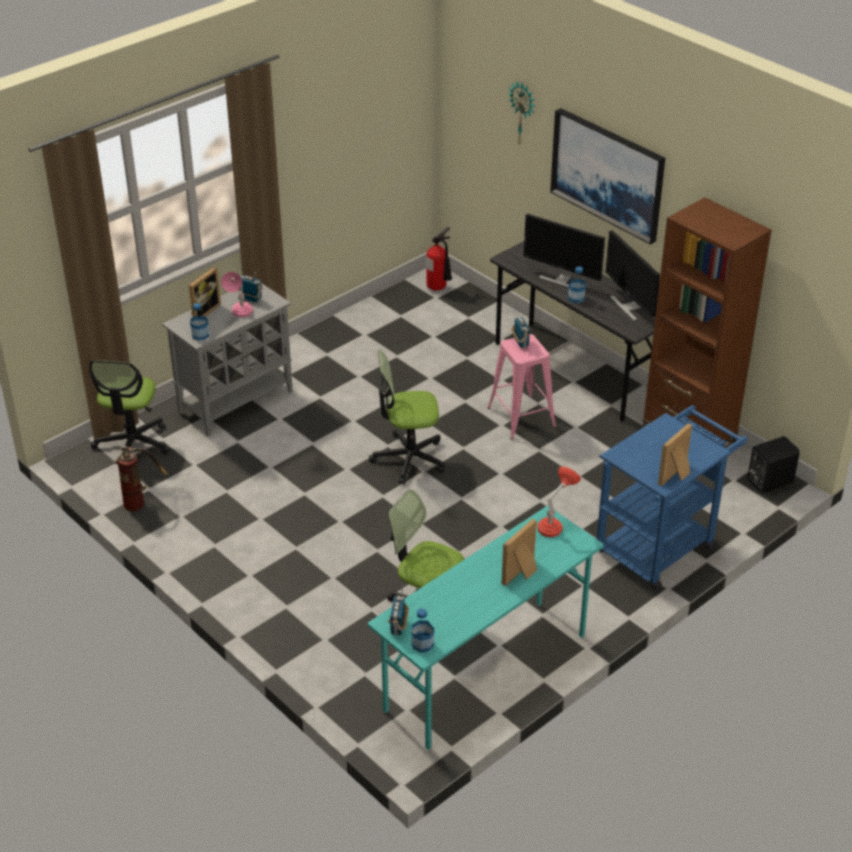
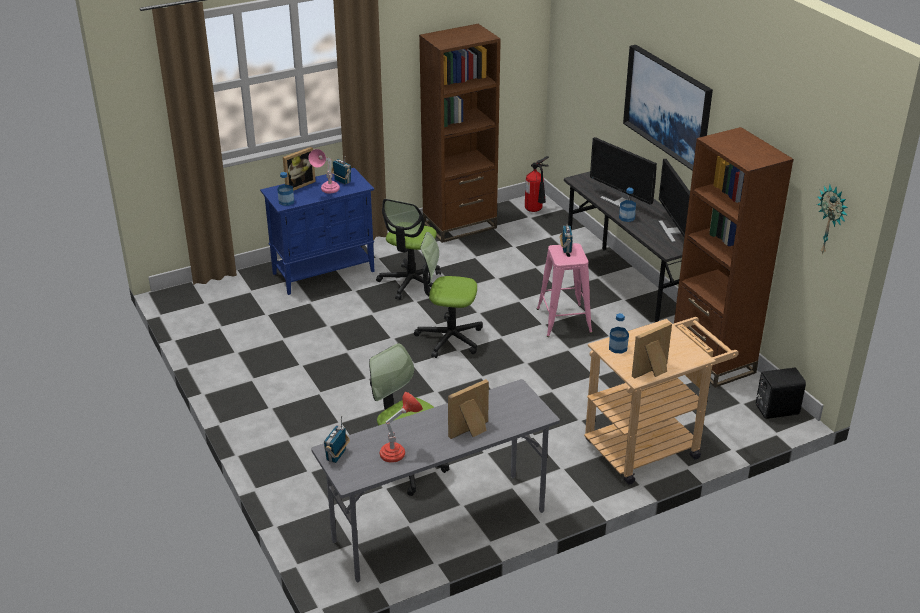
camera: 15 degrees right, 5 degrees down
office chair [89,360,170,455] -> office chair moved to [376,199,441,300]
fire extinguisher [114,446,168,511] -> none
grey cabinet [162,284,293,437] -> blue cabinet [260,168,375,295]
turquoise desk [368,506,604,750] -> grey desk [311,379,560,582]
bottle [412,608,434,652] -> bottle moved to [609,313,629,354]
wall clock [507,80,535,146] -> wall clock moved to [817,184,848,255]
red table lamp [537,467,581,537] -> red table lamp moved to [380,392,423,463]
blue cart [597,405,748,590] -> beige cart [584,317,739,485]
none -> brown bookcase [419,24,501,243]

